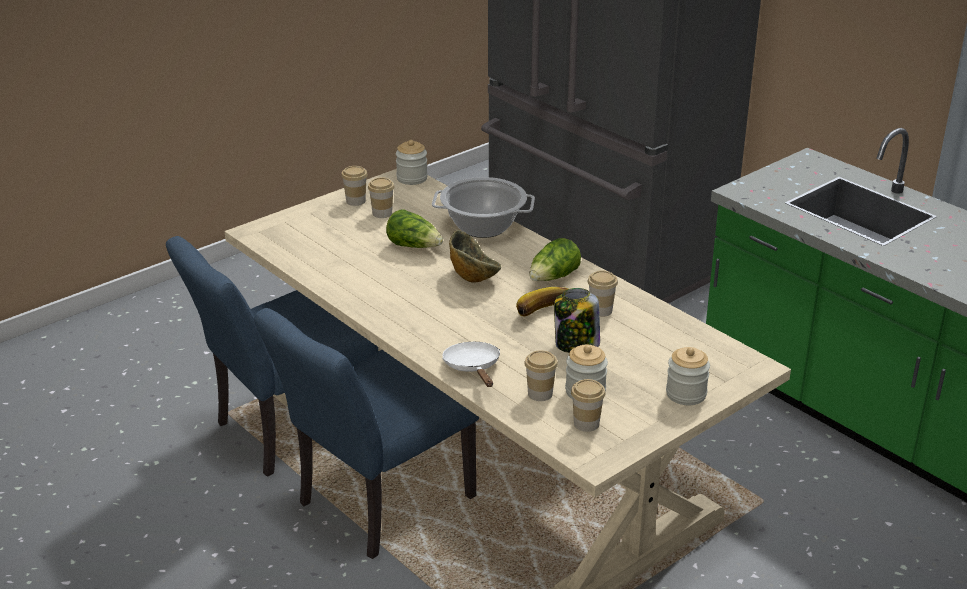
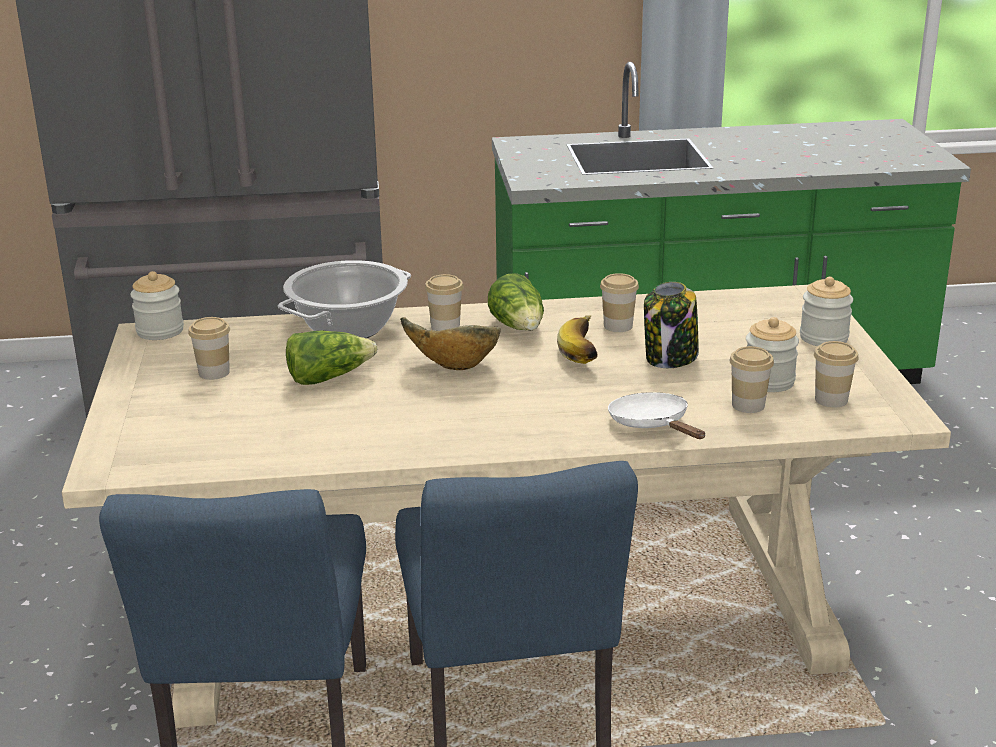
camera: 55 degrees left, 5 degrees down
cup [341,166,368,206] -> cup moved to [425,274,464,331]
white frying pan [442,342,500,387] -> white frying pan turned 45 degrees clockwise [608,392,705,439]

